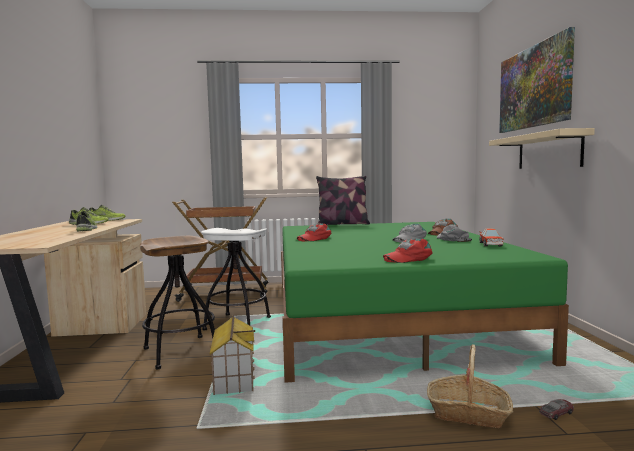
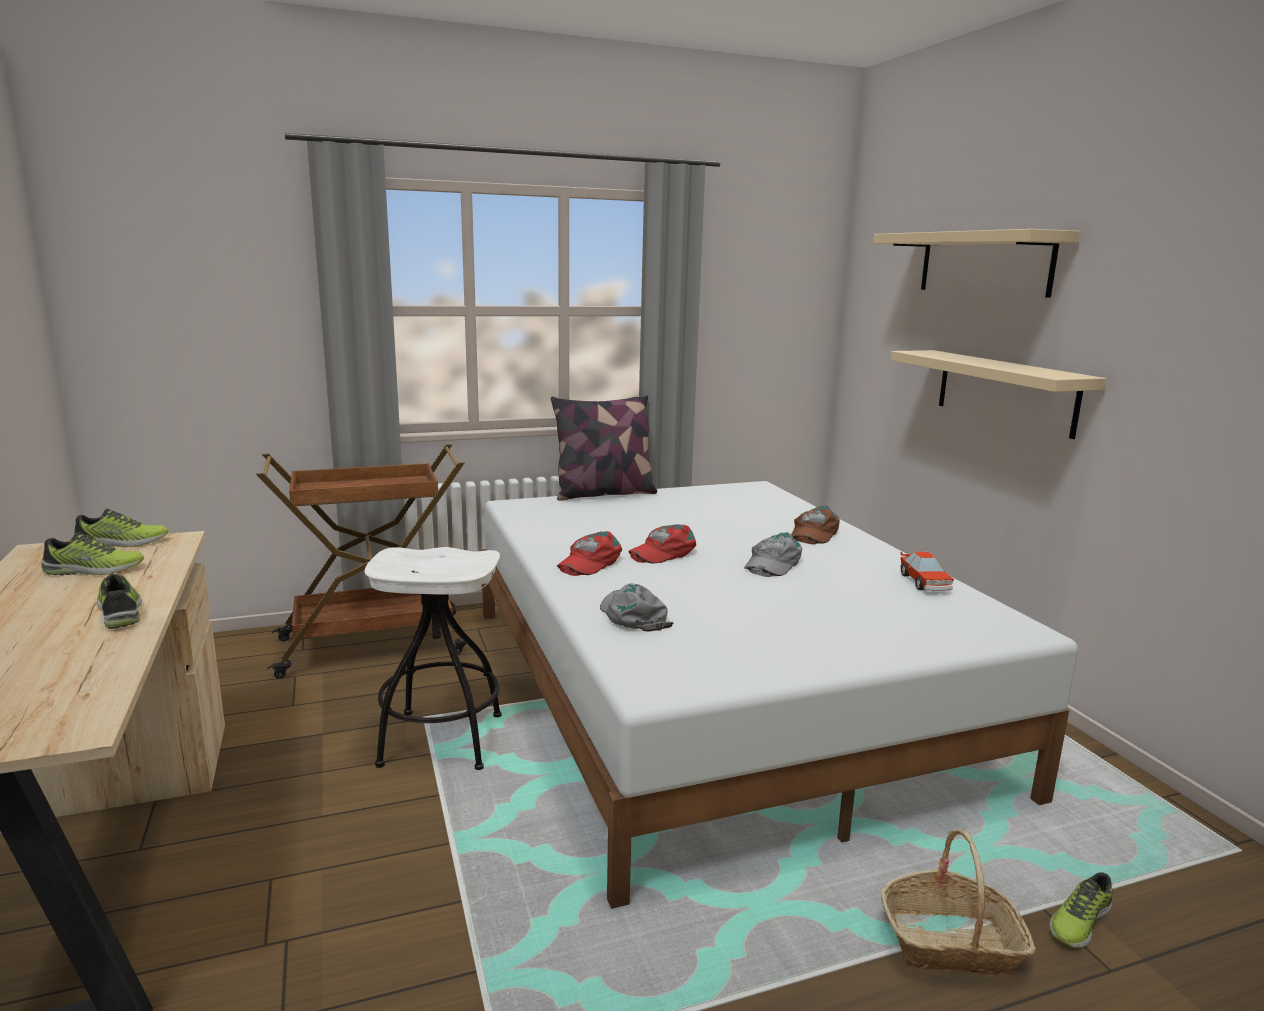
camera: 15 degrees left, 10 degrees up
brown stool [140,236,215,369] -> none
toy house [210,315,255,395] -> none
green bed [281,222,569,383] -> white bed [481,481,1078,909]
red cap [383,239,433,263] -> red cap moved to [629,524,696,563]
grey cap [436,224,472,242] -> grey cap moved to [600,583,674,631]
picture [499,27,575,133] -> beige shelf [873,229,1081,298]
toy car [539,399,574,420] -> shoe [1049,872,1112,948]

